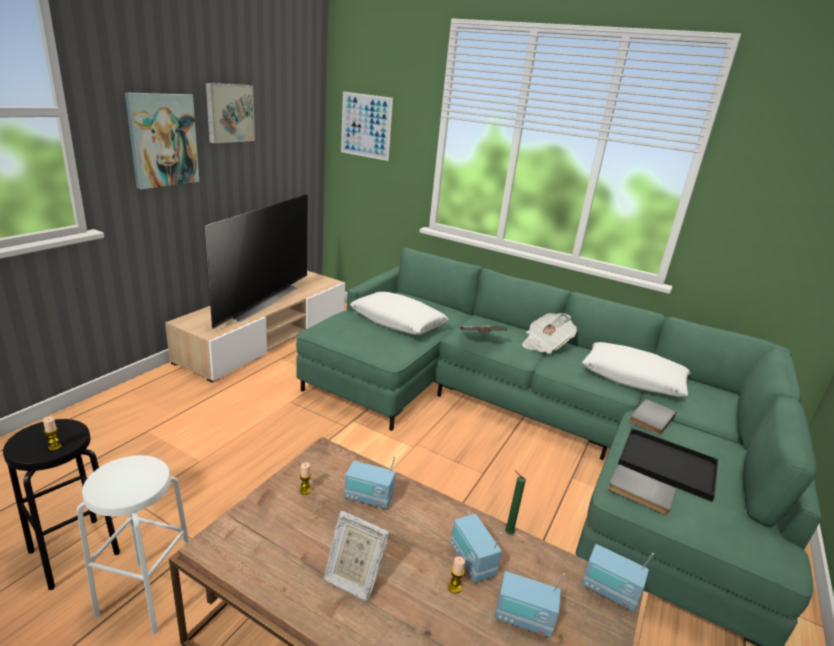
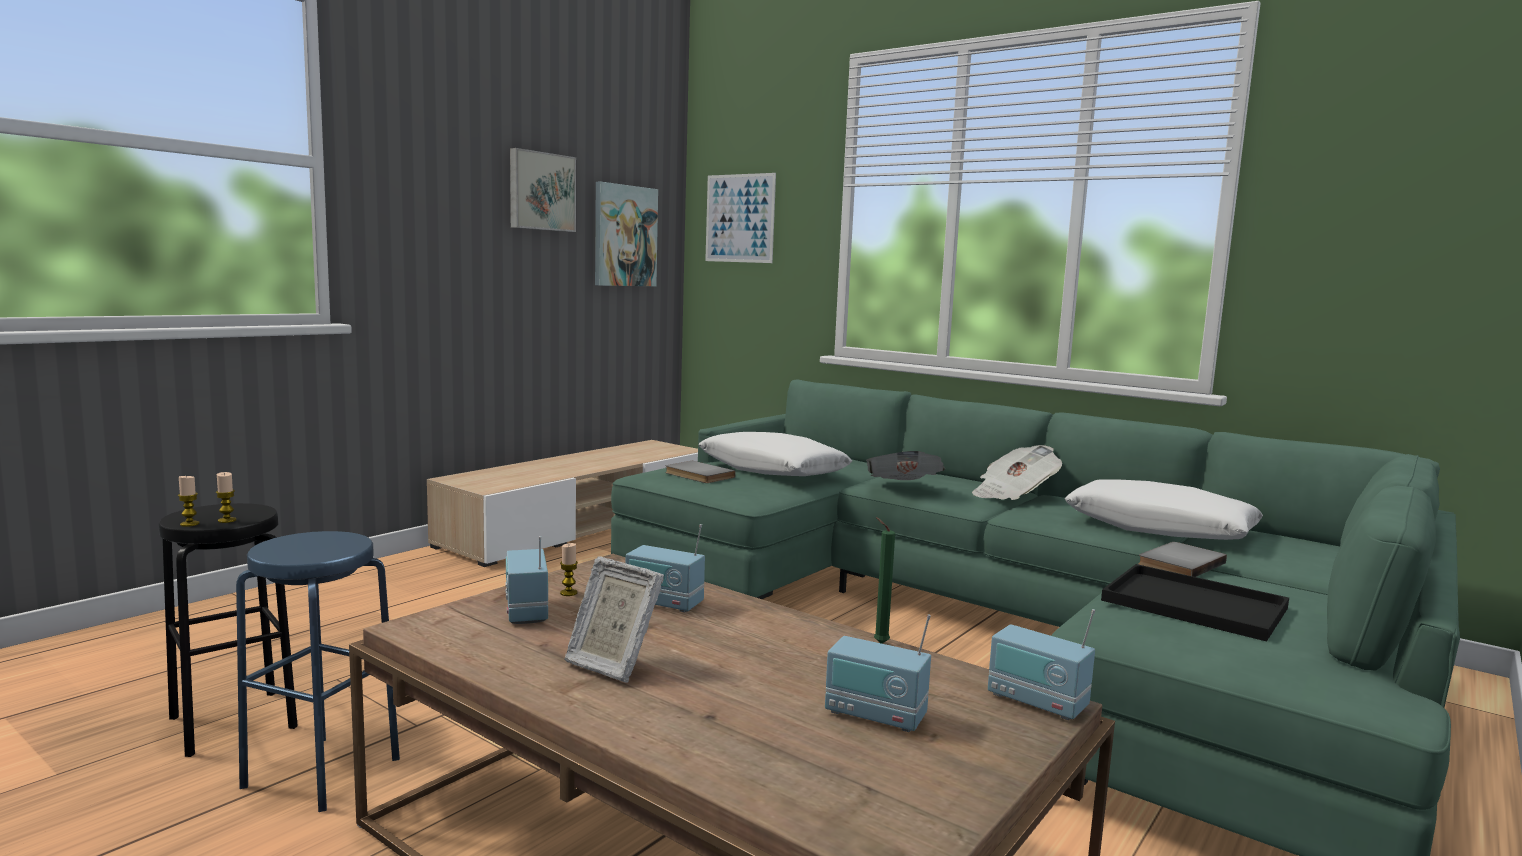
camera: 10 degrees right, 15 degrees down
white stool [77,455,193,635] -> blue stool [236,531,400,812]
picture [125,92,199,189] -> picture moved to [595,182,658,286]
television [205,194,308,329] -> none
candle [448,556,465,593] -> candle moved to [178,475,200,527]
radio [451,514,502,583] -> radio moved to [505,536,548,624]
grey book [608,464,677,515] -> grey book moved to [665,461,736,483]

